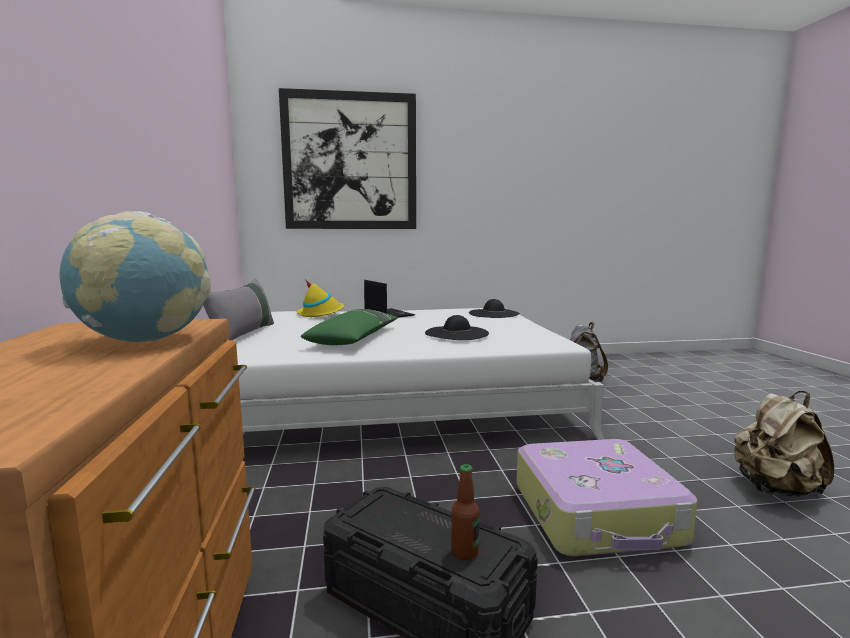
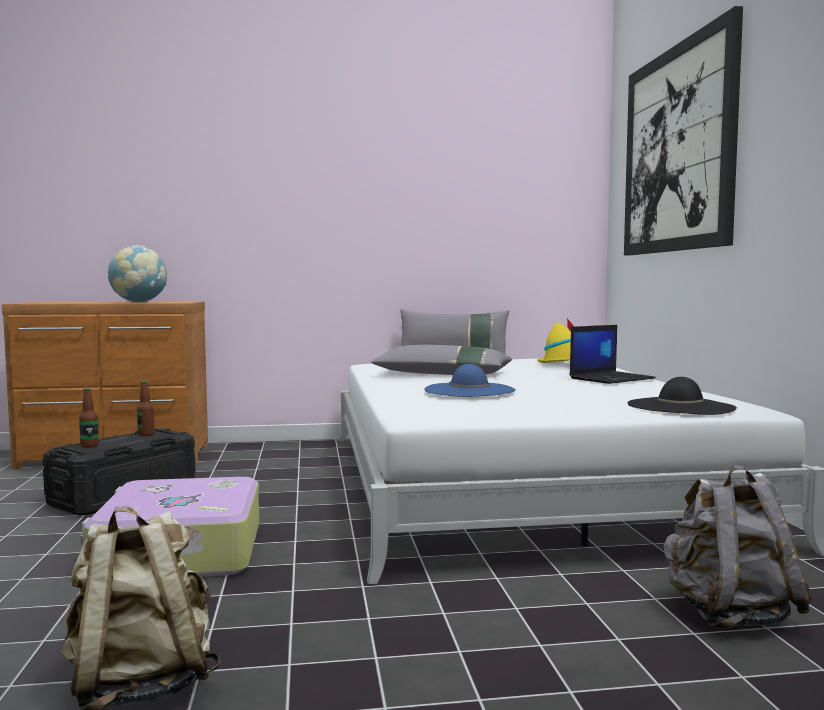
camera: 90 degrees right, 5 degrees down
green pillow [301,309,398,345] -> grey pillow [371,345,512,375]
black hat [425,315,489,340] -> blue hat [424,364,516,397]
none -> bottle [137,381,155,436]

